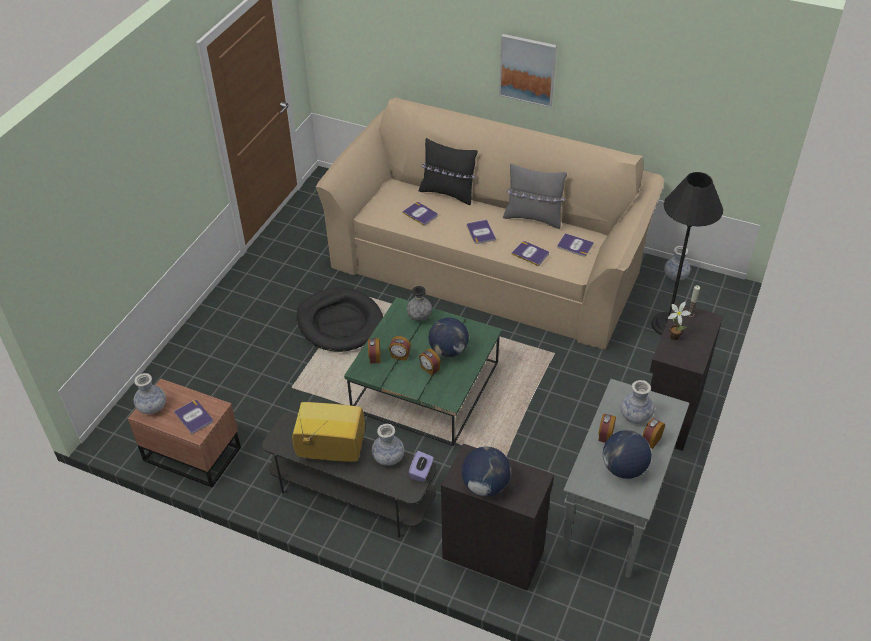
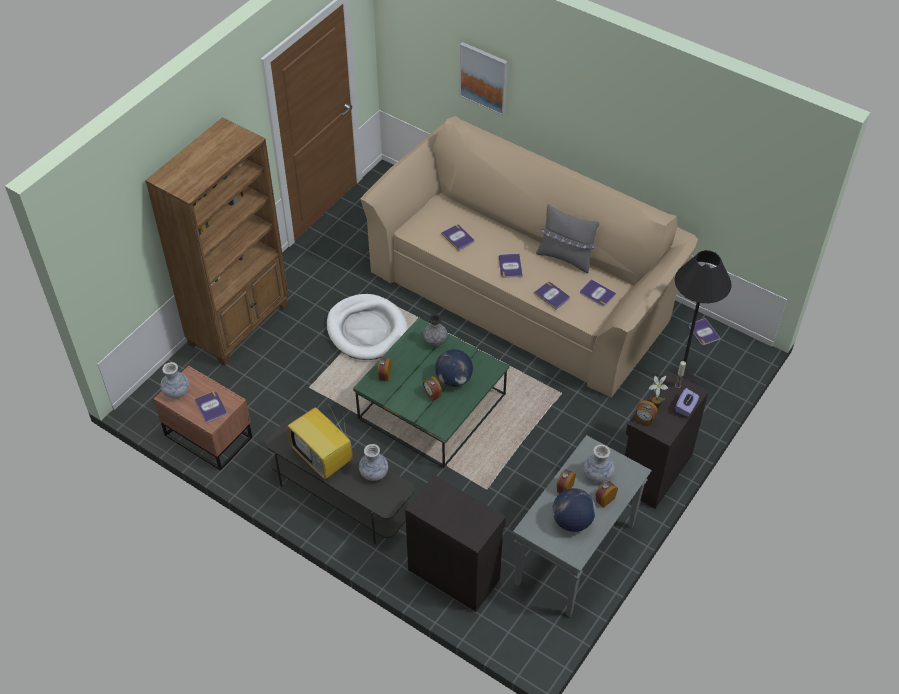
camera: 10 degrees right, 5 degrees up
television [292,402,365,463] -> television turned 150 degrees counterclockwise [288,402,353,479]
black dog bed [296,287,383,352] -> white dog bed [327,294,408,360]
alarm clock [389,336,411,361] -> alarm clock moved to [635,400,658,425]
purple tissue box [408,451,434,482] -> purple tissue box moved to [676,388,699,417]
black pillow [419,138,478,205] -> none
globe [461,446,511,496] -> none
picture [499,34,557,108] -> picture moved to [460,42,508,115]
vase [664,246,690,281] -> book [689,318,720,345]
none -> brown bookcase [145,117,289,366]

